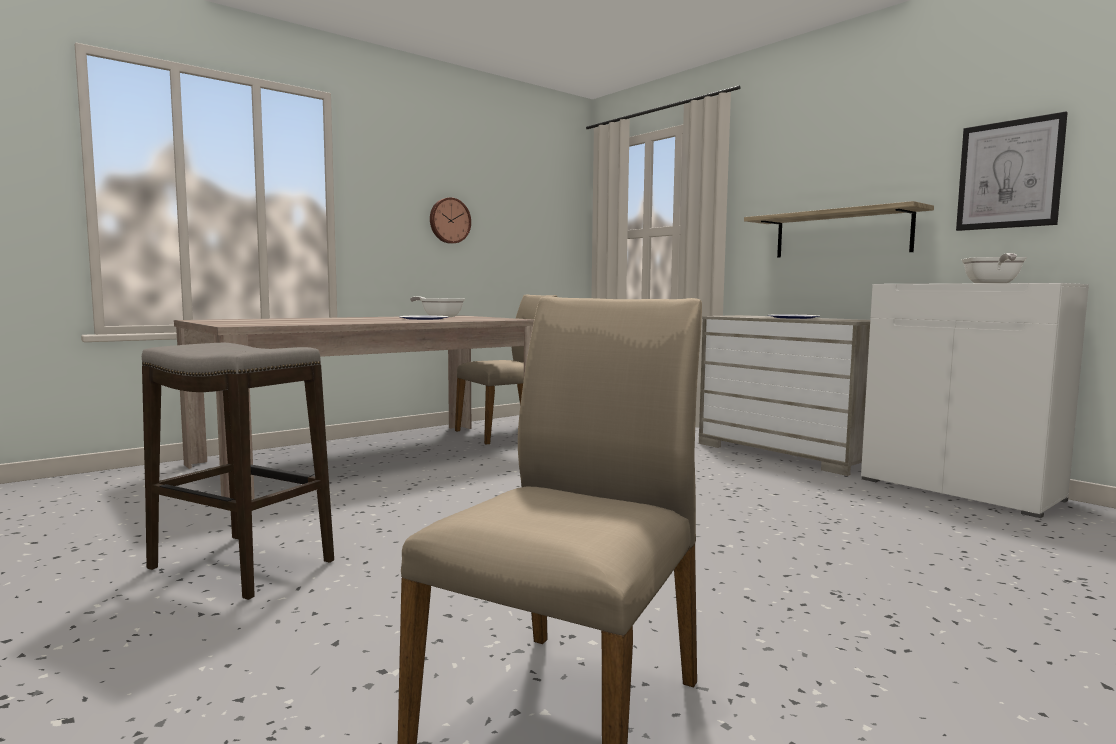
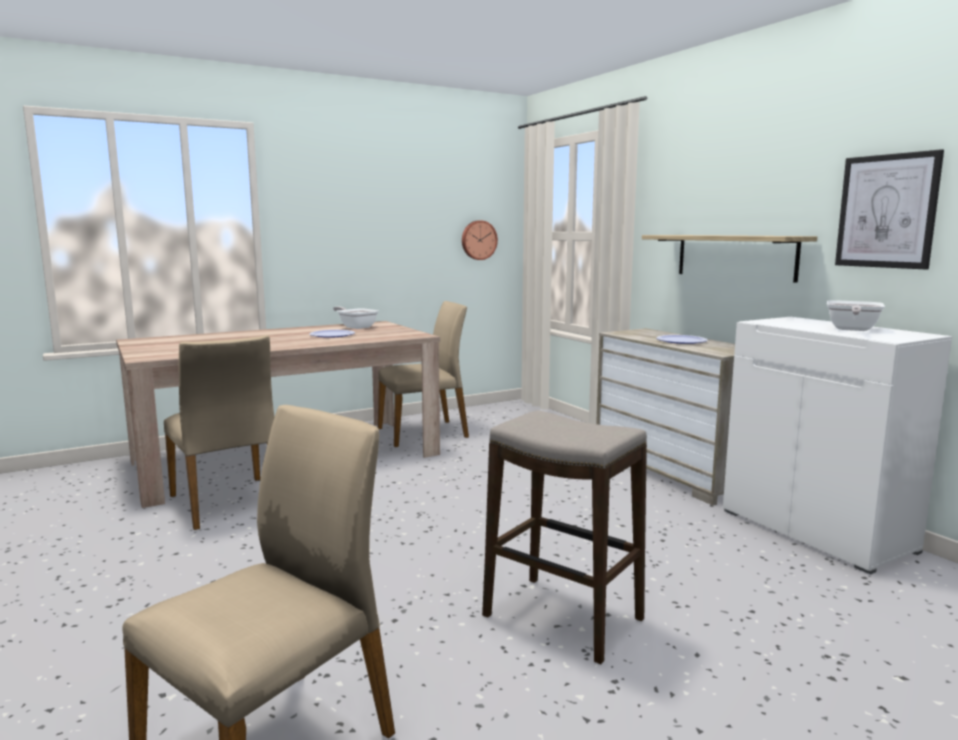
camera: 10 degrees right, 5 degrees up
stool [142,343,334,600] -> stool moved to [482,411,647,664]
wall clock [430,197,471,244] -> wall clock moved to [462,220,498,260]
none -> beige chair [164,335,274,530]

